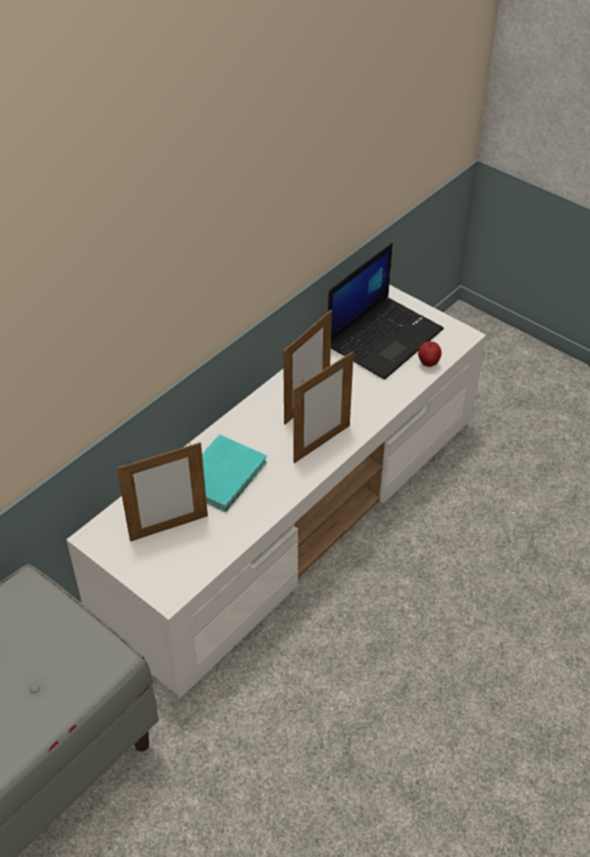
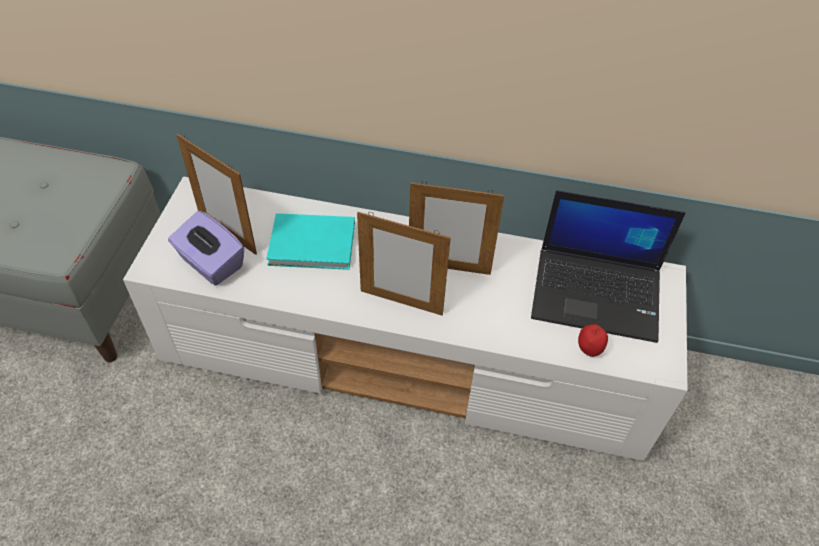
camera: 60 degrees right, 5 degrees up
none -> purple tissue box [168,211,244,286]

